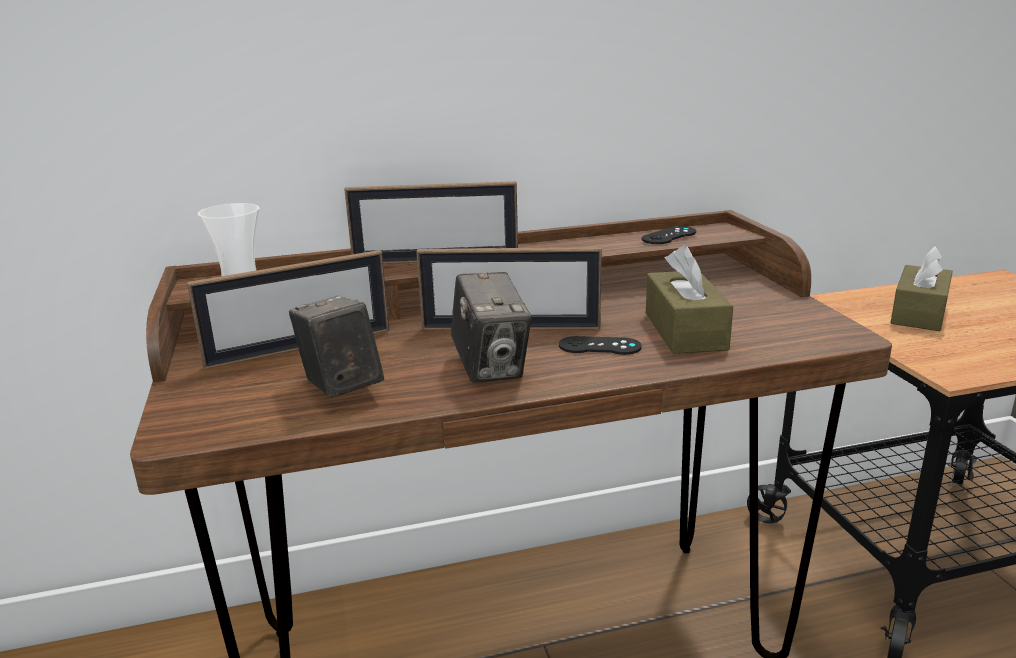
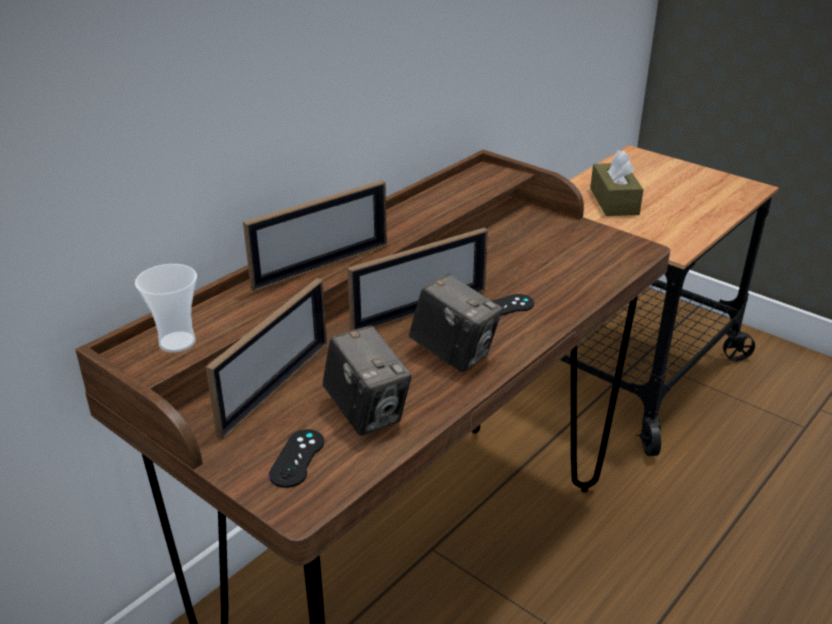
camera: 35 degrees left, 10 degrees up
camera [289,295,384,398] -> camera turned 150 degrees counterclockwise [323,325,412,436]
black game controller [641,226,696,244] -> black game controller moved to [269,429,324,488]
brown tissue box [646,245,733,354] -> none

